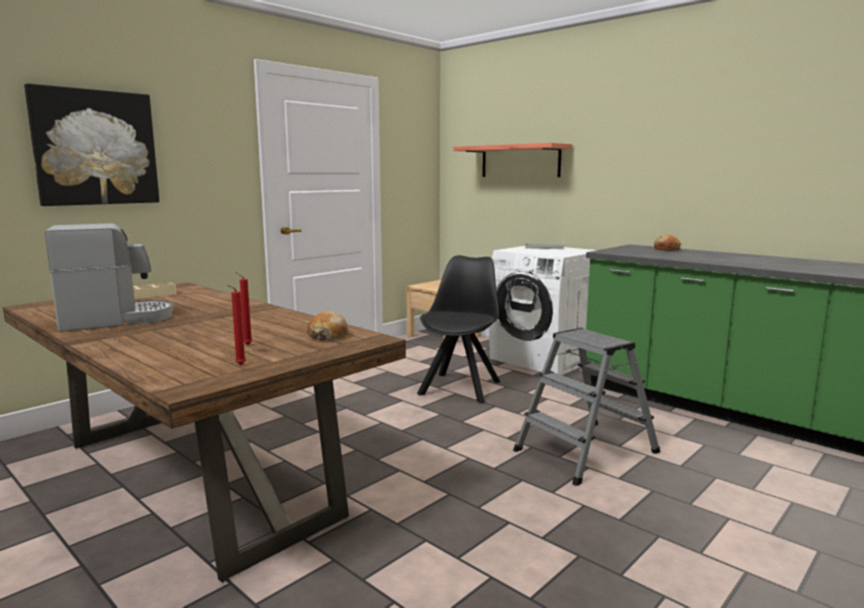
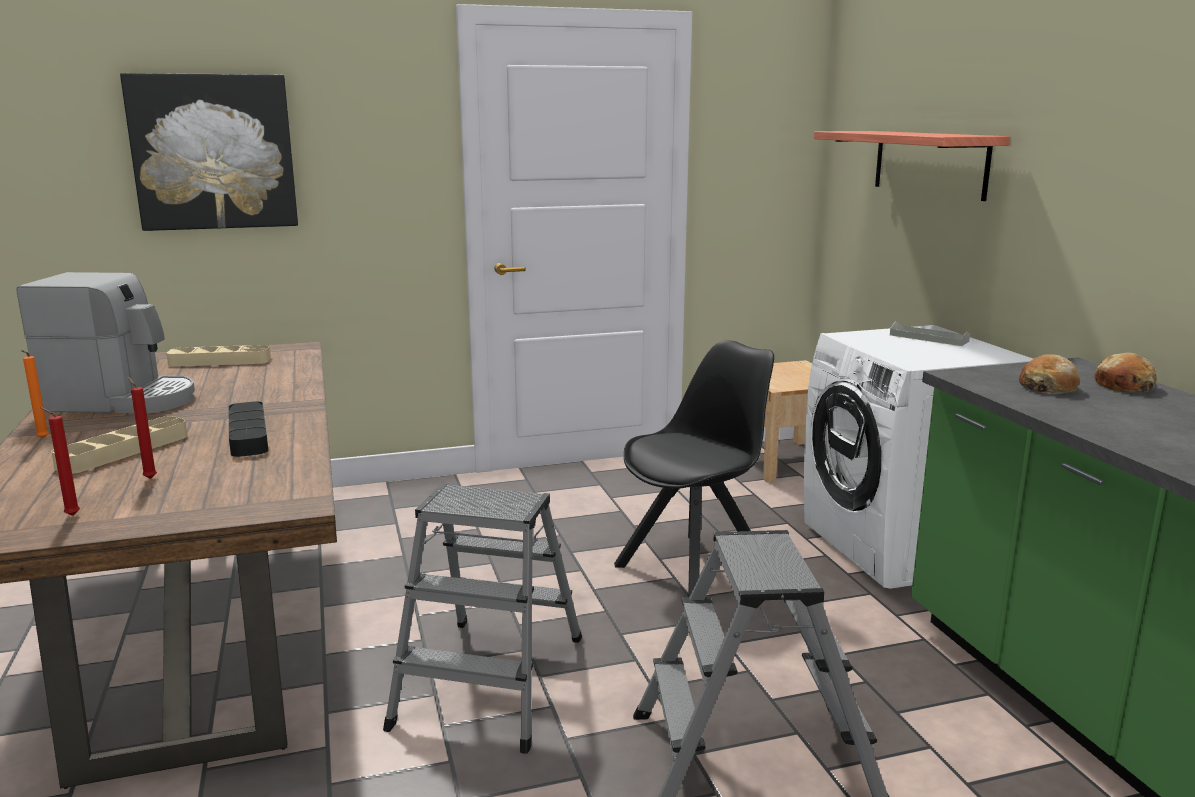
camera: 30 degrees right, 5 degrees up
bread [307,311,348,341] -> bread moved to [1019,354,1079,394]
none -> orange candle [21,350,49,439]
none -> beige tray [51,416,187,474]
none -> black tray [229,401,268,457]
none -> grey step ladder [383,483,582,754]

